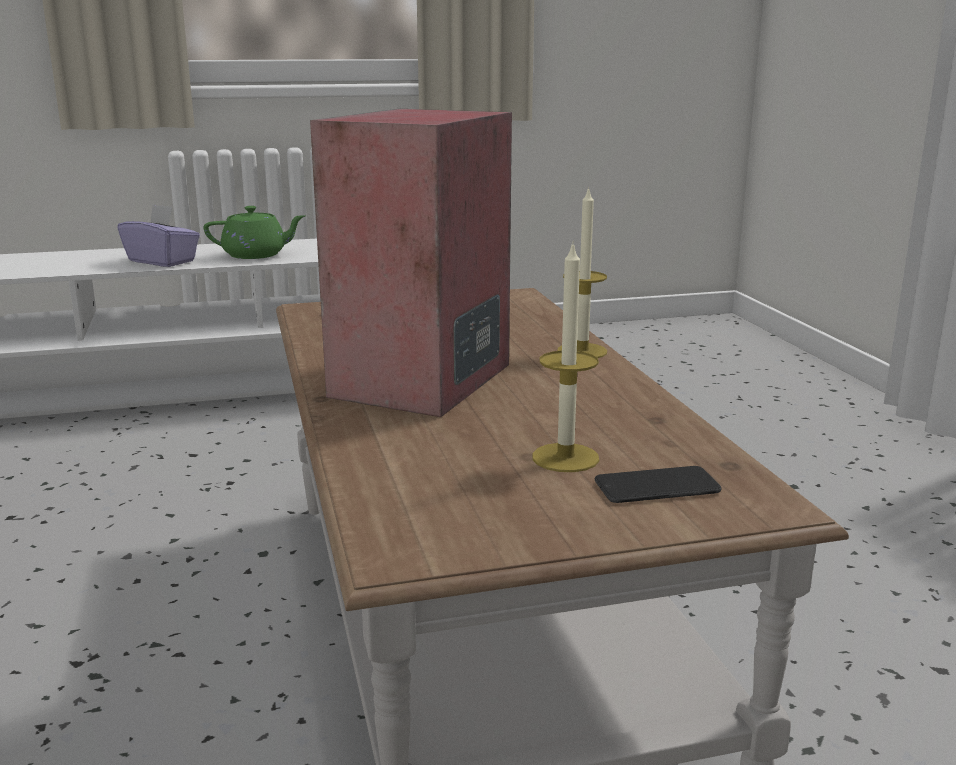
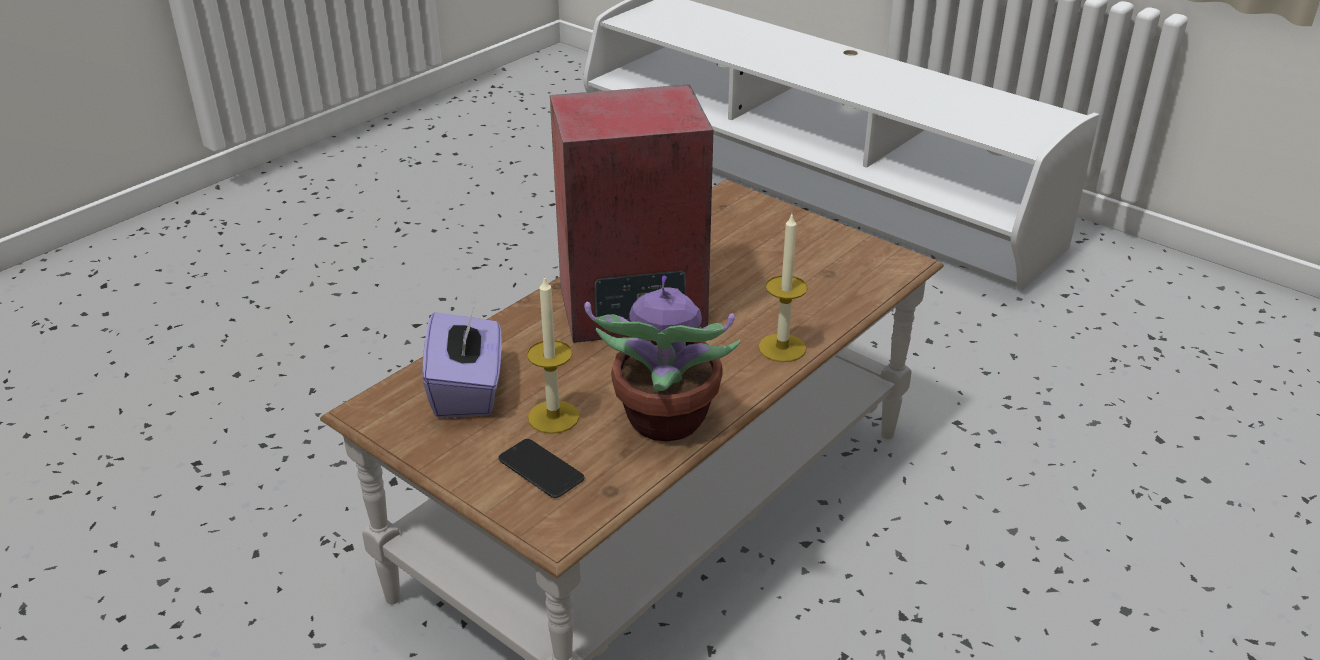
camera: 55 degrees right, 15 degrees up
purple tissue box [117,204,200,267] -> purple tissue box moved to [422,306,502,418]
green teapot [204,206,306,259] -> none
none -> potted plant [584,275,741,442]

